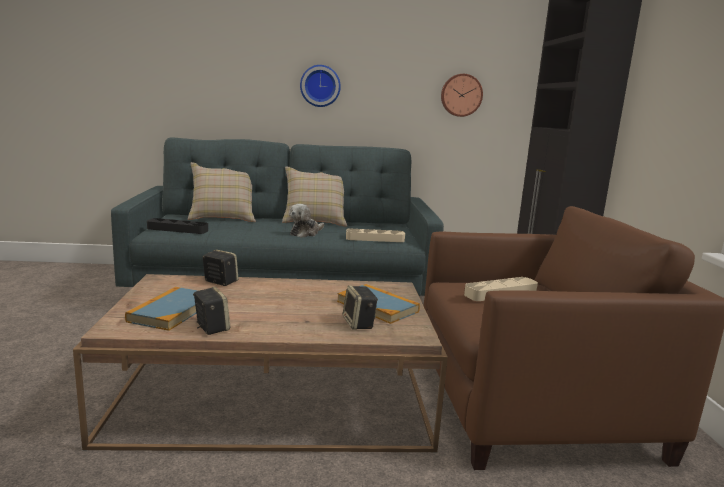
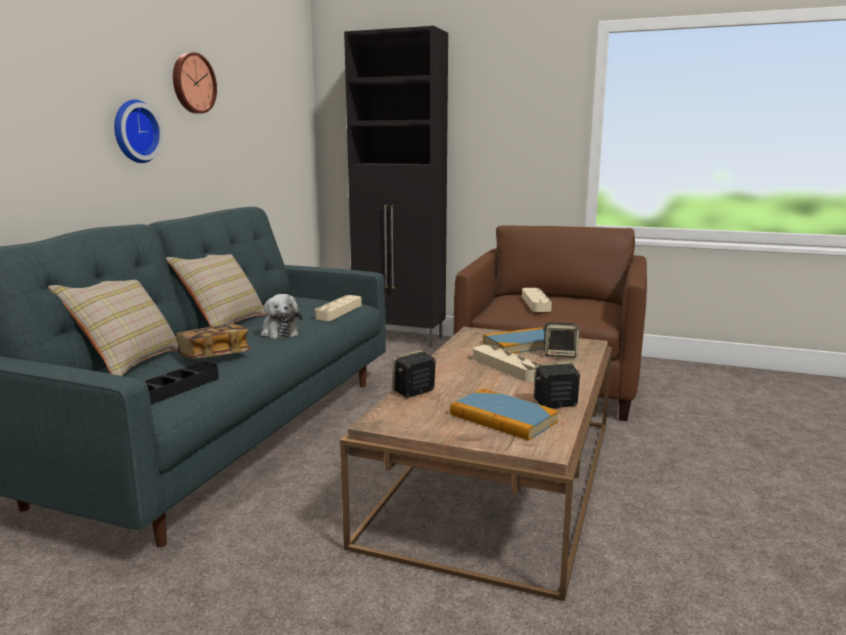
camera: 65 degrees left, 0 degrees up
wall clock [441,74,483,117] -> wall clock moved to [173,52,217,114]
none -> book [176,324,250,359]
none -> beige tray [473,345,540,382]

